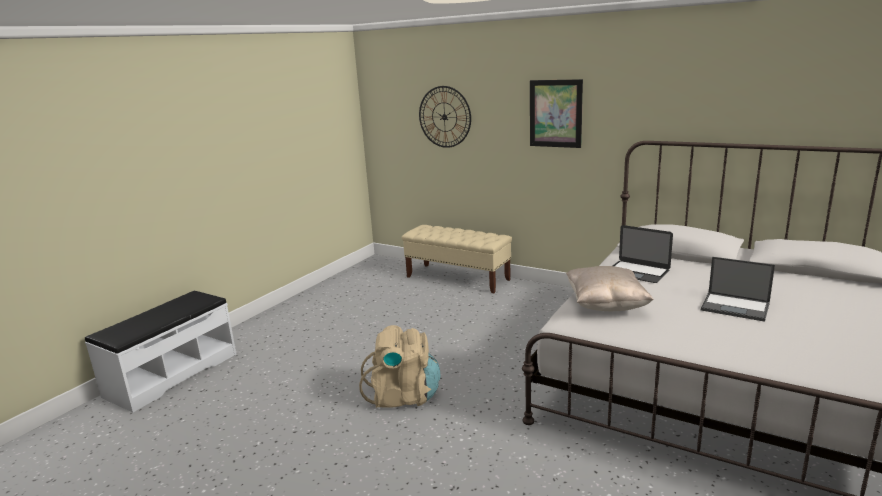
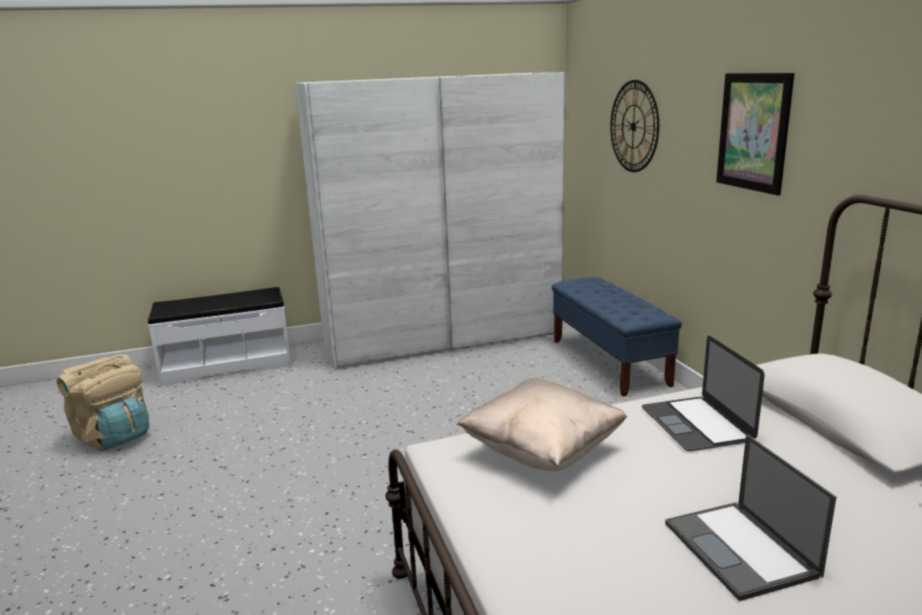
camera: 40 degrees right, 0 degrees up
beige backpack [359,325,440,408] -> beige backpack moved to [57,354,149,451]
beige bench [402,225,512,293] -> blue bench [552,277,682,397]
none -> white wardrobe [295,72,565,370]

